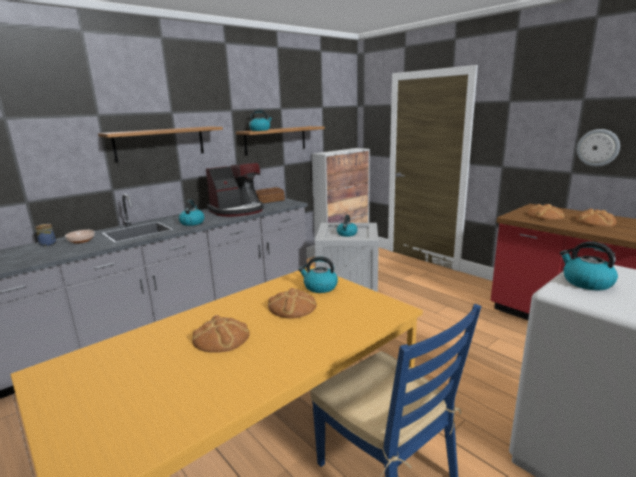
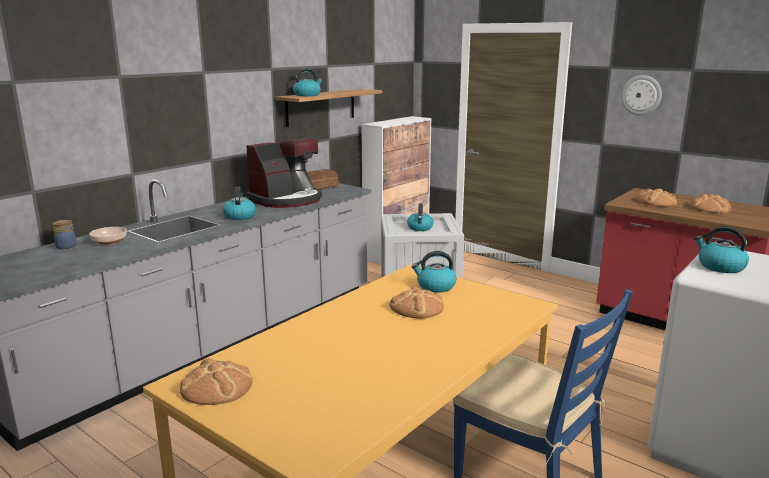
camera: 10 degrees left, 0 degrees up
shelf [98,126,223,162] -> none
bread [192,315,250,353] -> bread moved to [180,358,253,405]
wall clock [577,129,620,167] -> wall clock moved to [621,75,662,115]

